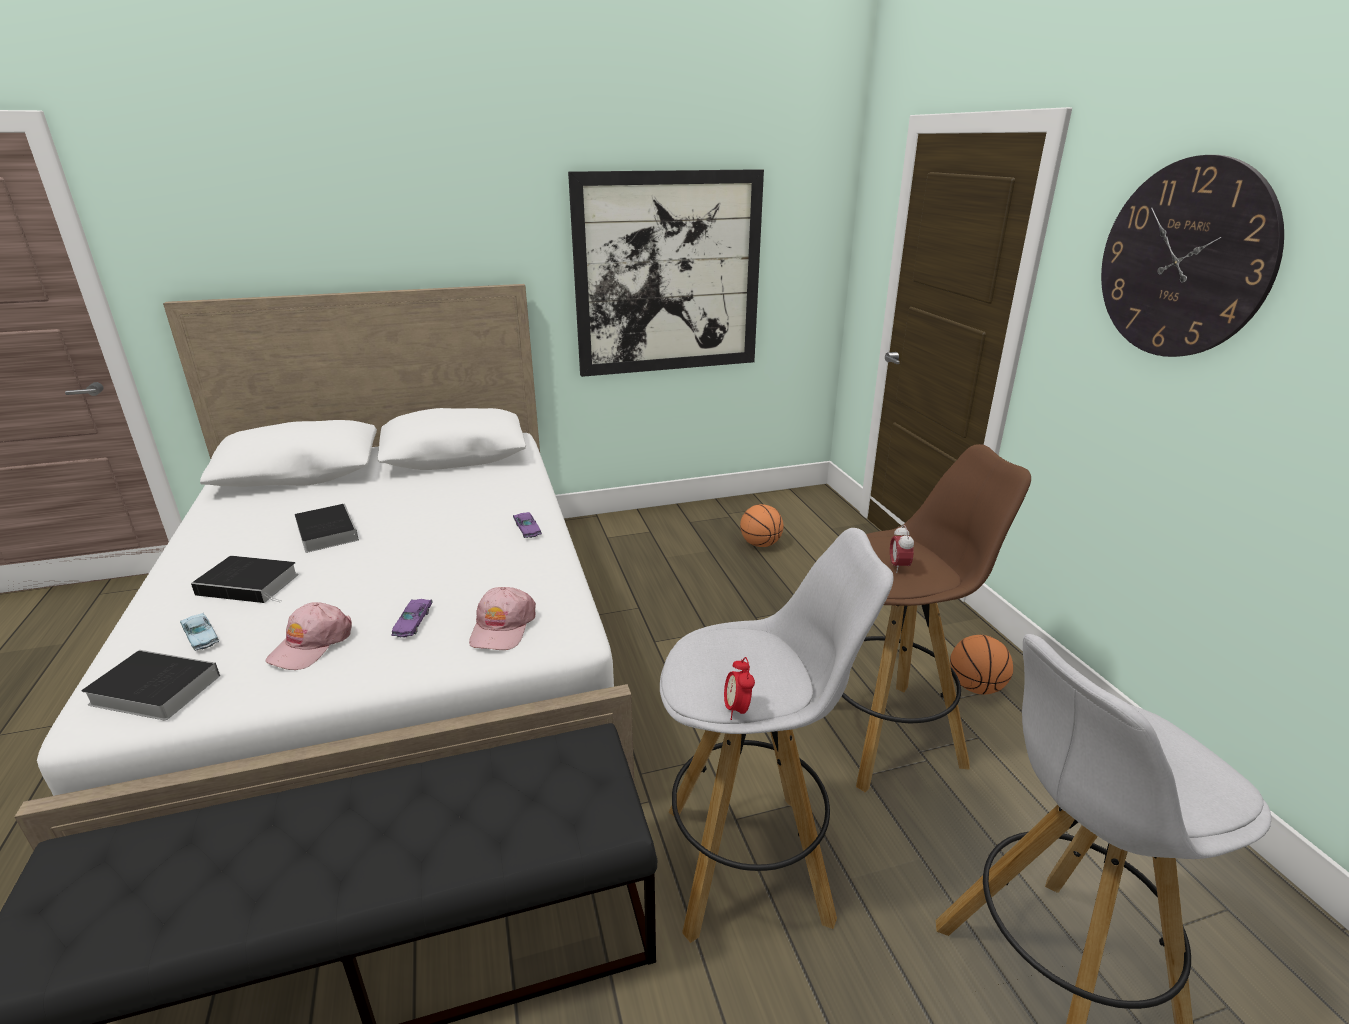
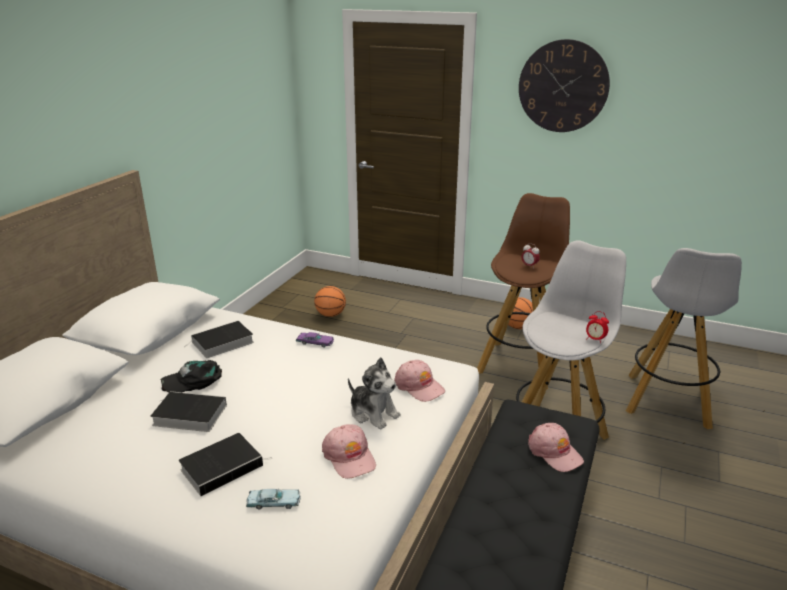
camera: 50 degrees left, 0 degrees up
book [81,650,220,720] -> book moved to [184,321,254,358]
purple toy car [391,599,433,638] -> plush toy [348,357,401,430]
picture [568,169,764,377] -> none
none -> black cap [161,360,222,393]
none -> pink cap [528,423,584,472]

